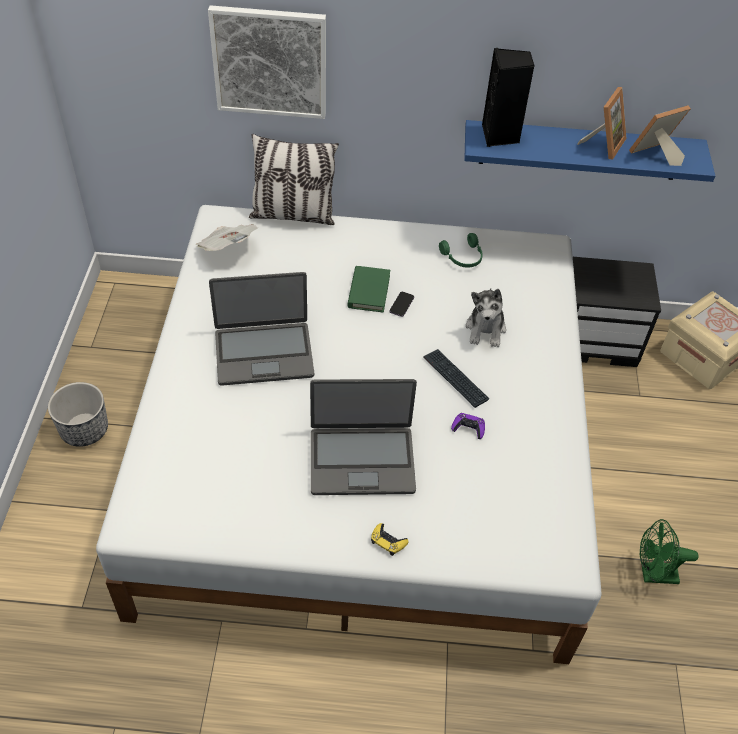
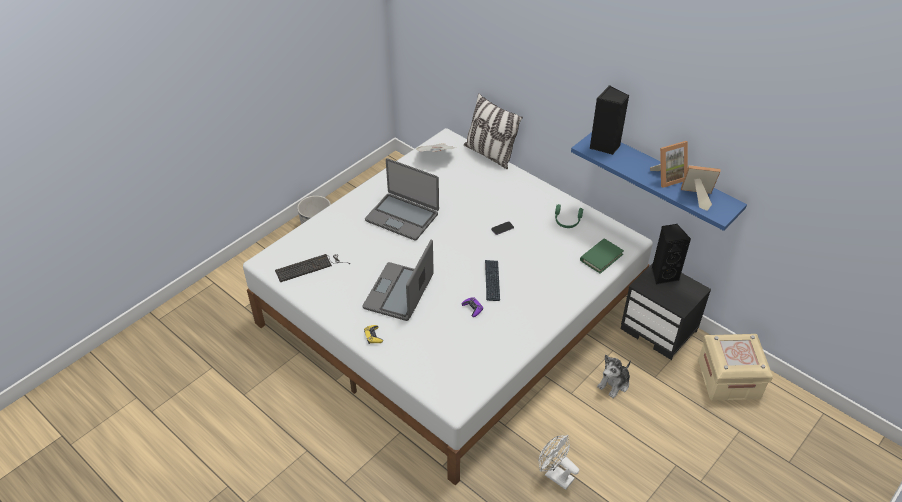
camera: 40 degrees right, 5 degrees down
picture [208,5,326,119] -> none
laptop [310,379,417,495] -> laptop turned 75 degrees clockwise [363,240,434,321]
green book [347,266,390,313] -> green book moved to [580,238,624,274]
plush toy [466,288,506,347] -> plush toy moved to [597,355,631,398]
green fan [640,519,699,584] -> white fan [538,435,579,490]
none -> keyboard [275,254,350,282]
none -> black speaker [652,224,691,285]

